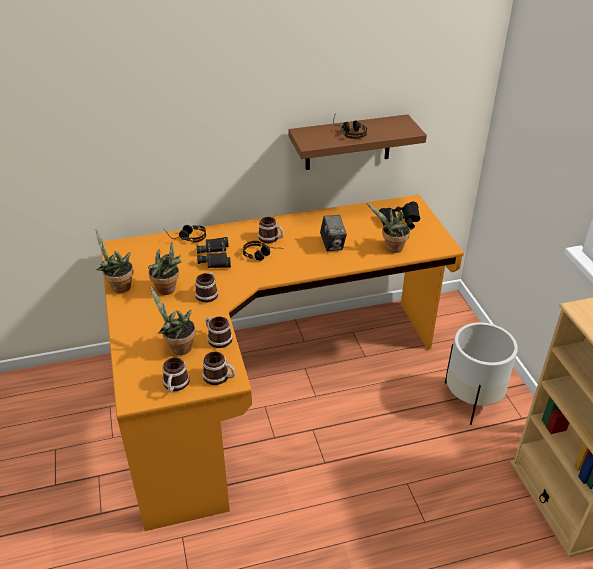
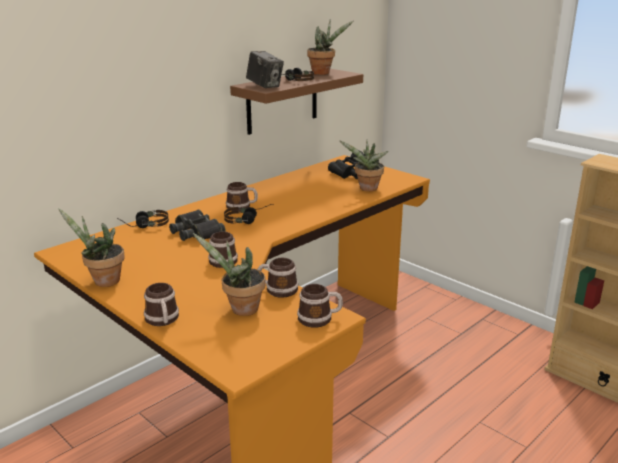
camera: 30 degrees left, 15 degrees down
potted plant [148,241,182,295] -> potted plant moved to [307,19,353,75]
mug [162,357,189,393] -> mug moved to [144,283,179,326]
camera [320,215,347,251] -> camera moved to [246,51,284,88]
white planter [445,322,518,425] -> none

